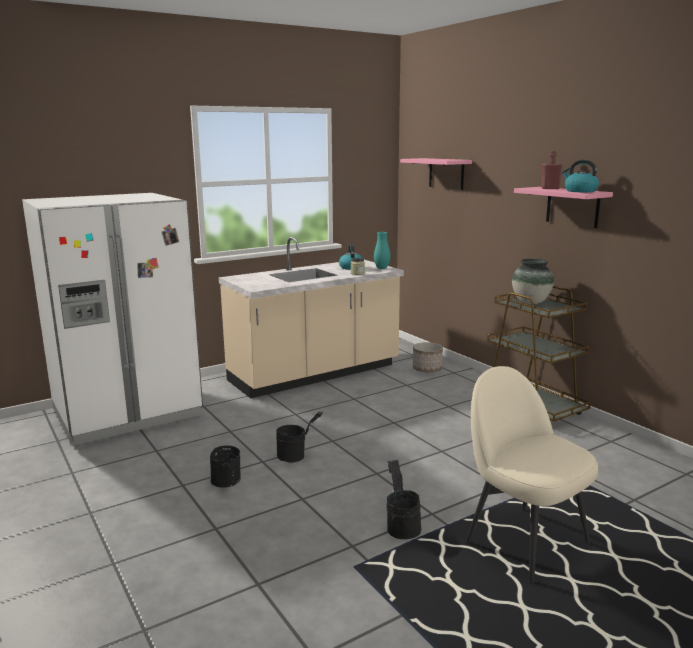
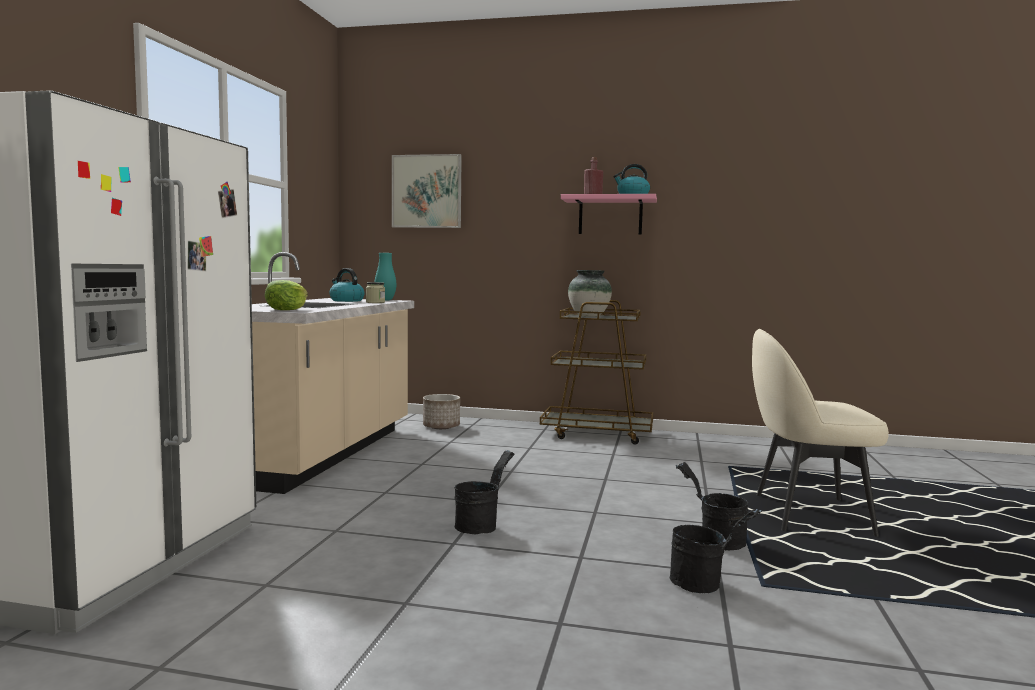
camera: 45 degrees left, 10 degrees down
black bucket [210,445,241,488] -> black bucket moved to [670,509,762,593]
pink shelf [400,158,472,190] -> picture [392,154,462,228]
none -> lettuce [265,280,308,310]

